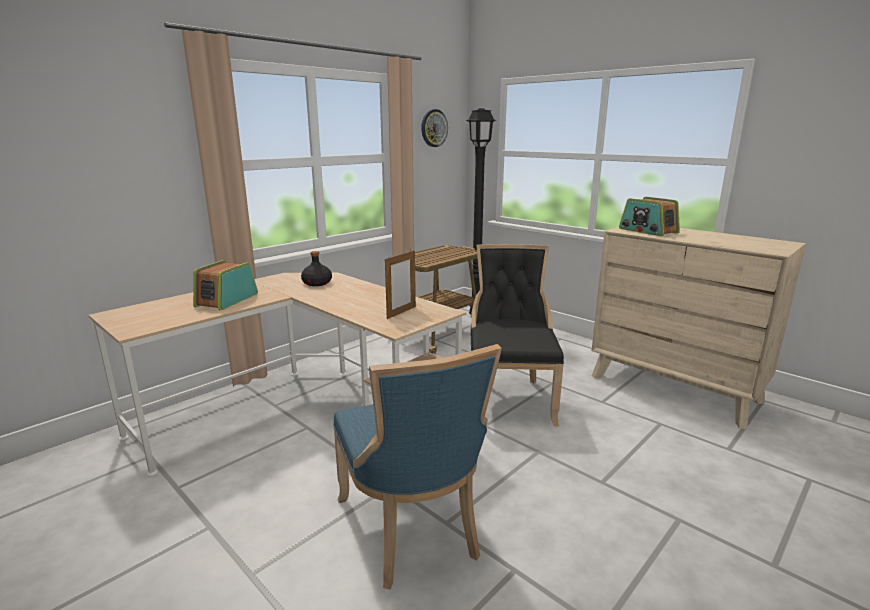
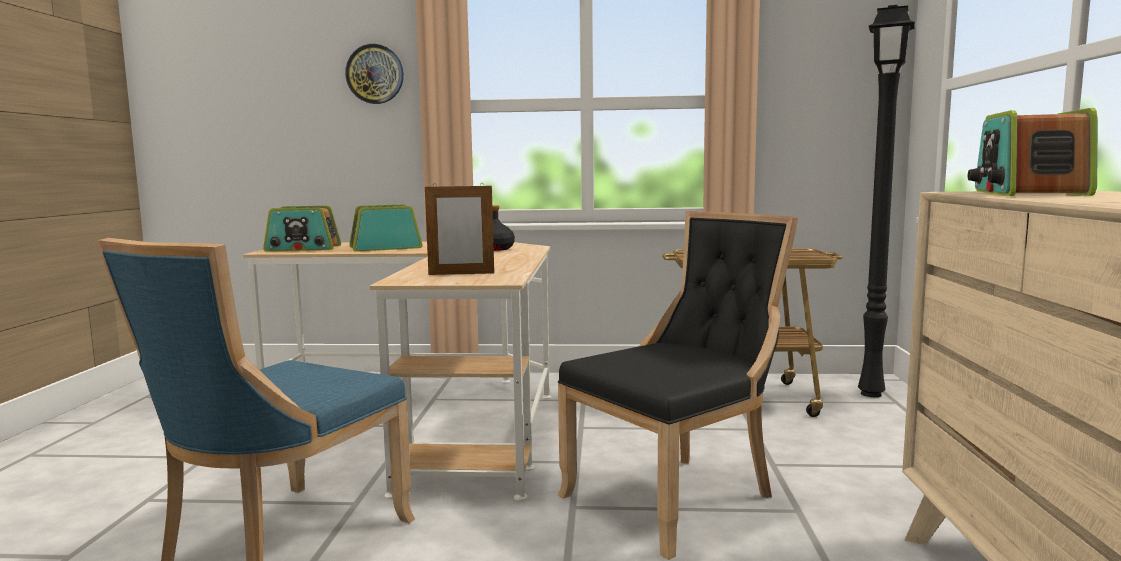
camera: 50 degrees right, 10 degrees down
wall clock [421,109,448,147] -> wall clock moved to [345,44,404,104]
none -> radio [263,206,341,252]

